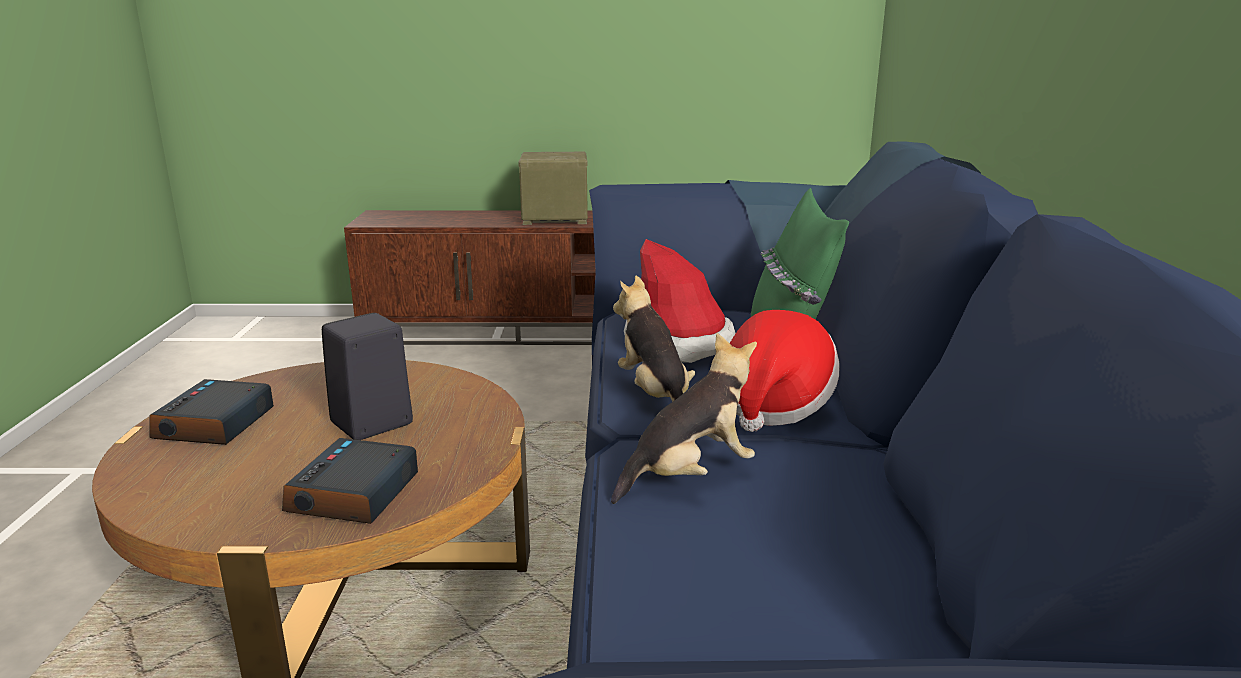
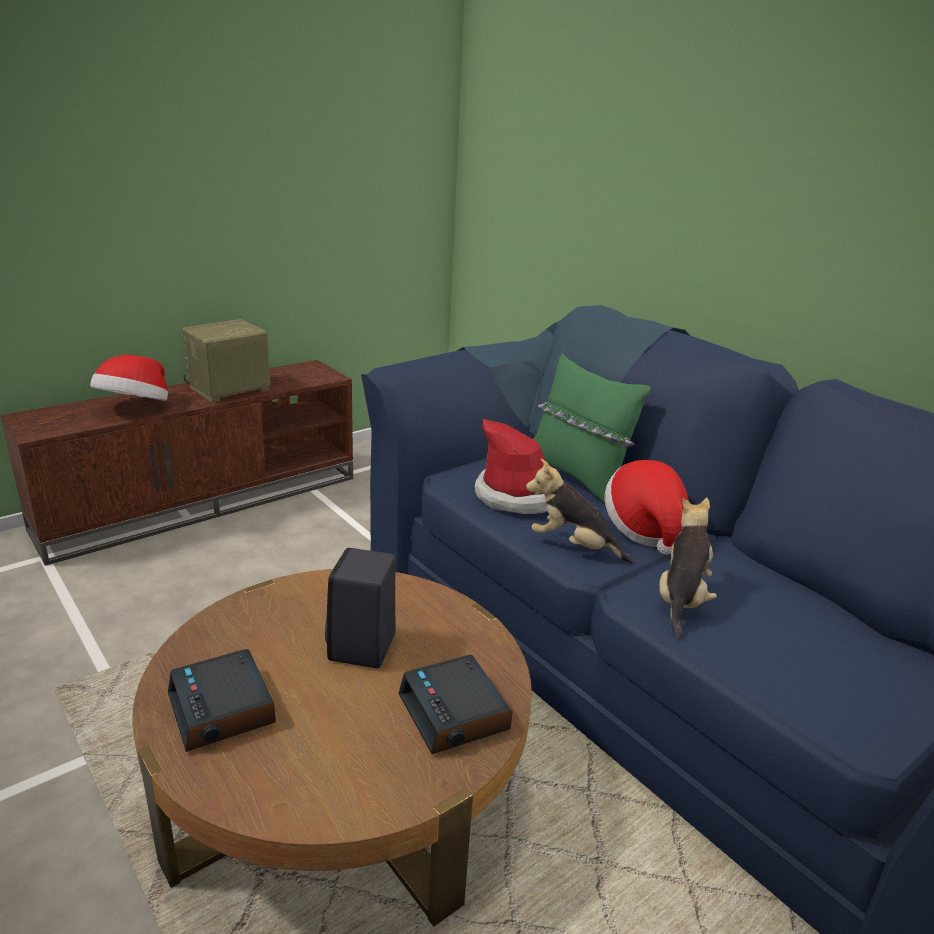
camera: 40 degrees left, 5 degrees up
none -> hat [90,355,168,401]

